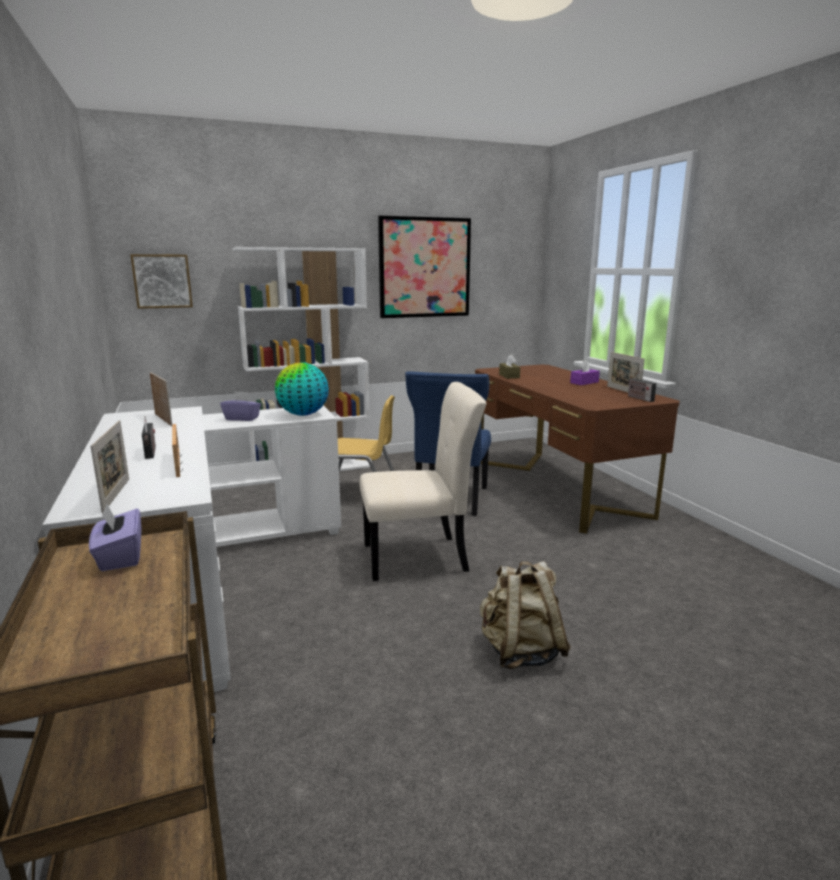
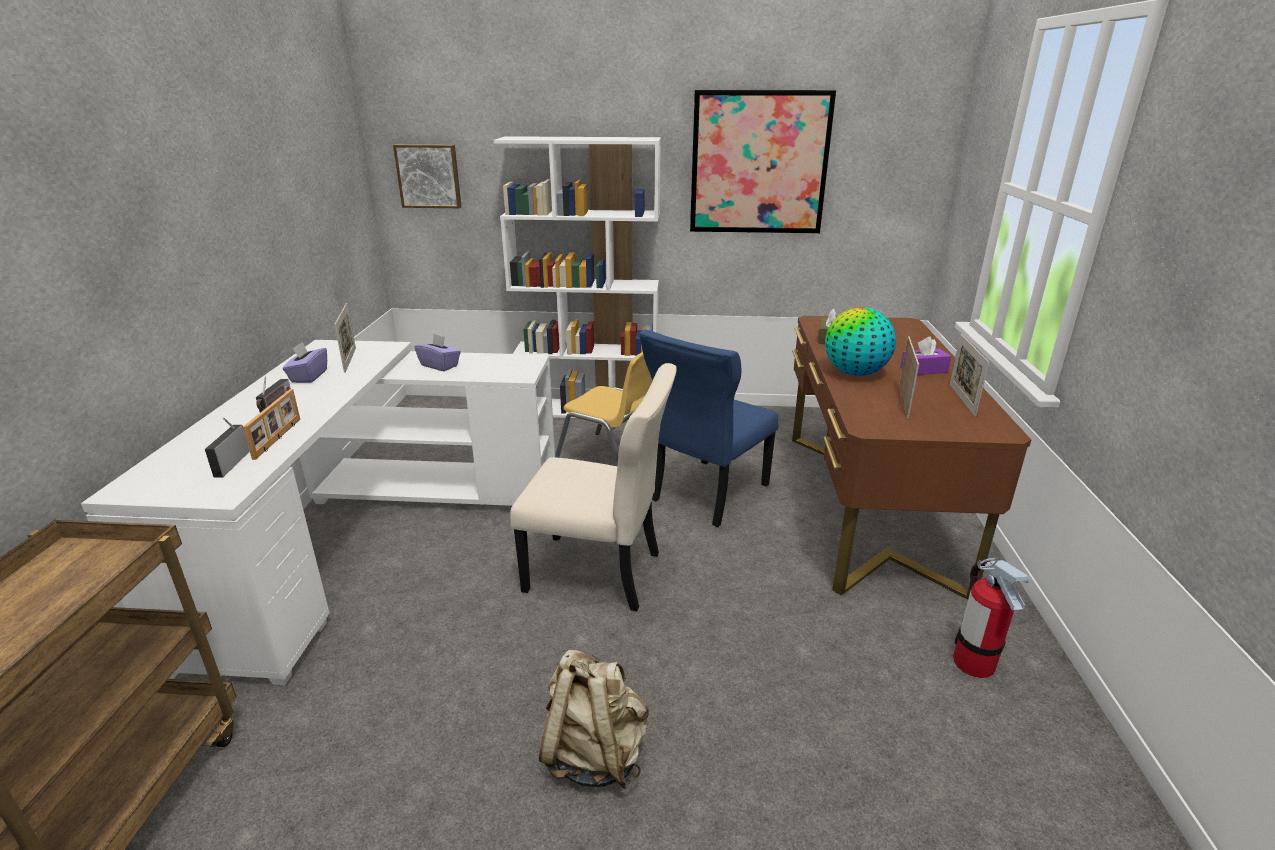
camera: 25 degrees right, 10 degrees up
purple tissue box [89,504,142,571] -> purple tissue box moved to [283,342,327,383]
picture frame [91,420,129,513] -> picture frame moved to [899,336,919,419]
globe [275,362,329,416] -> globe moved to [825,307,896,376]
radio [628,371,656,402] -> radio moved to [205,417,250,477]
none -> fire extinguisher [953,558,1030,678]

